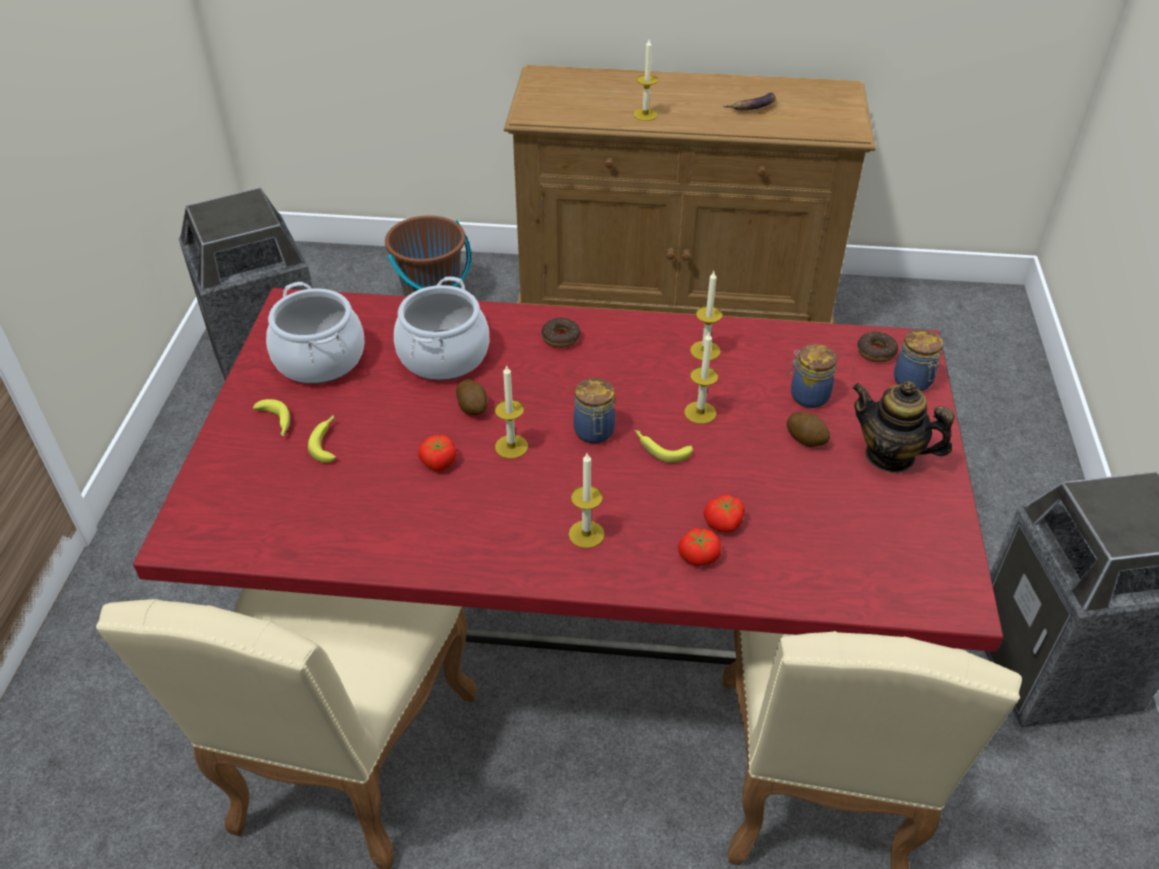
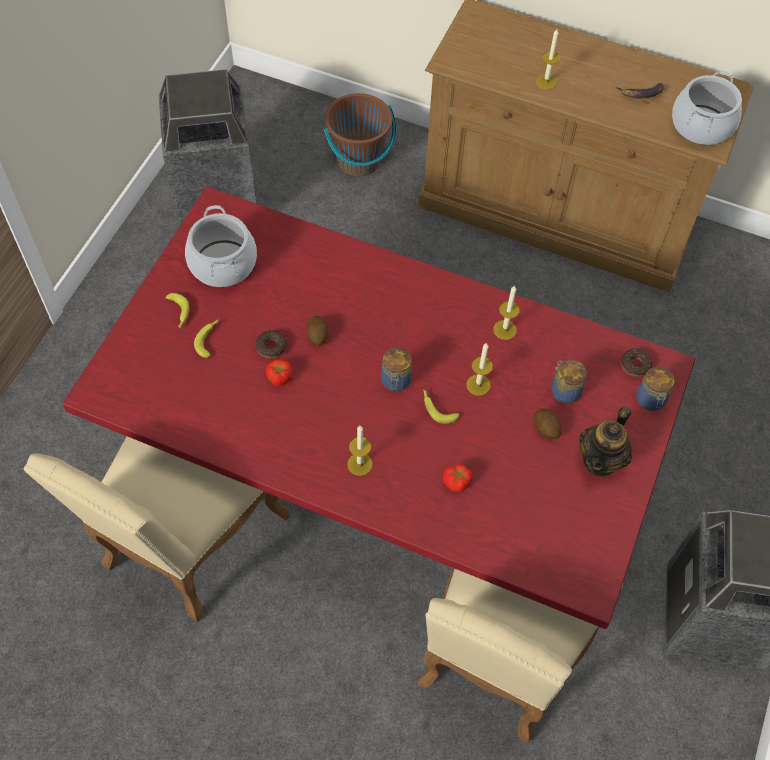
camera: 15 degrees right, 15 degrees up
cooking pot [394,277,490,380] -> cooking pot moved to [672,70,742,145]
candle [495,365,528,459] -> none
donut [541,318,581,348] -> donut moved to [256,330,287,358]
tomato [678,528,721,566] -> none
teapot [852,381,955,473] -> teapot turned 105 degrees counterclockwise [579,406,632,477]

